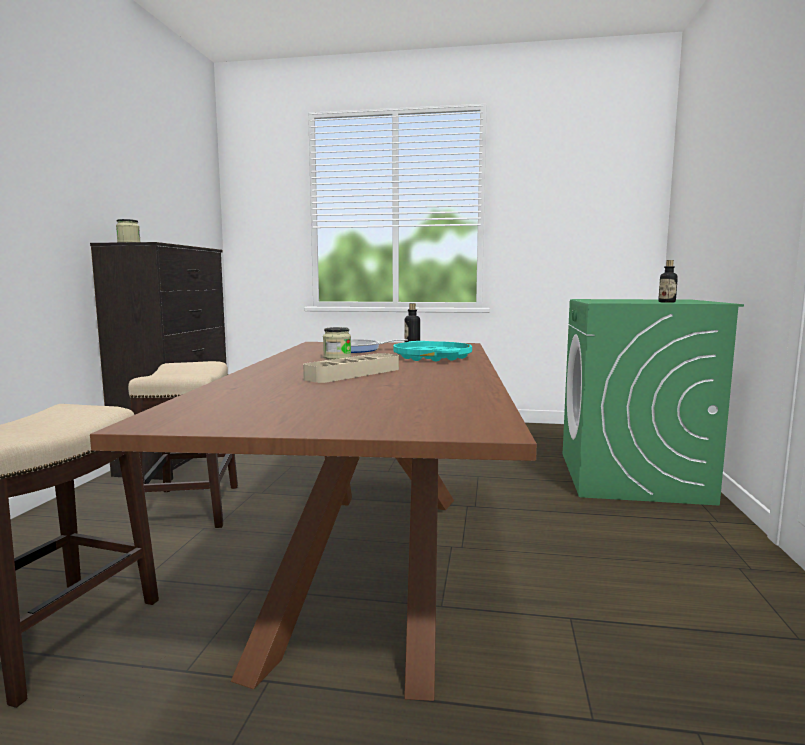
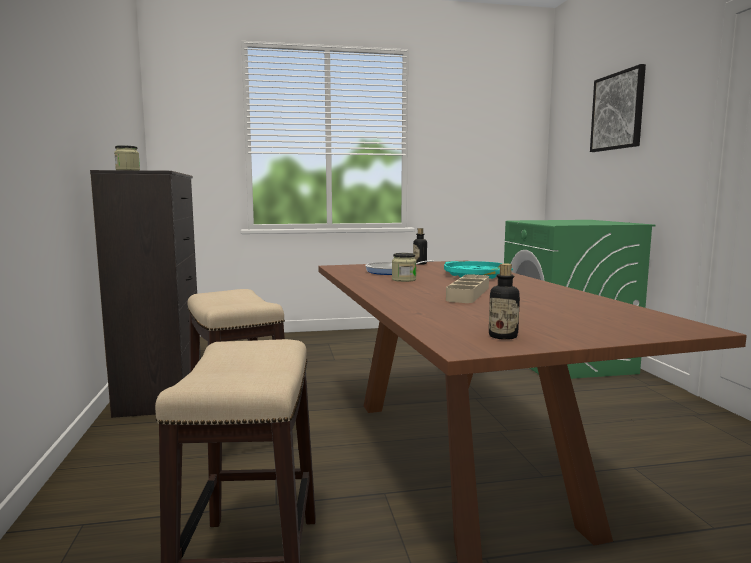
camera: 20 degrees left, 0 degrees up
bottle [658,260,678,303] -> bottle moved to [489,263,520,340]
none -> picture [590,64,646,152]

